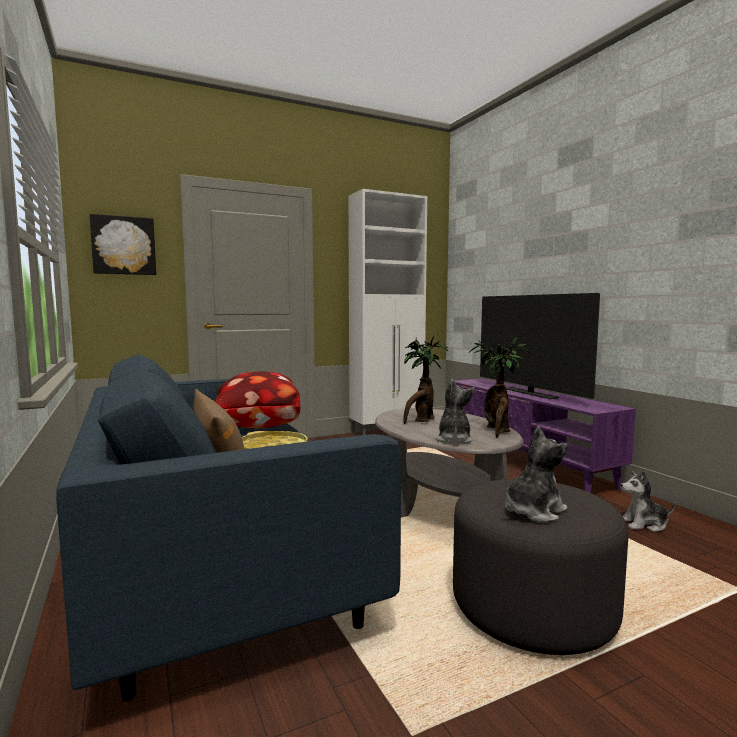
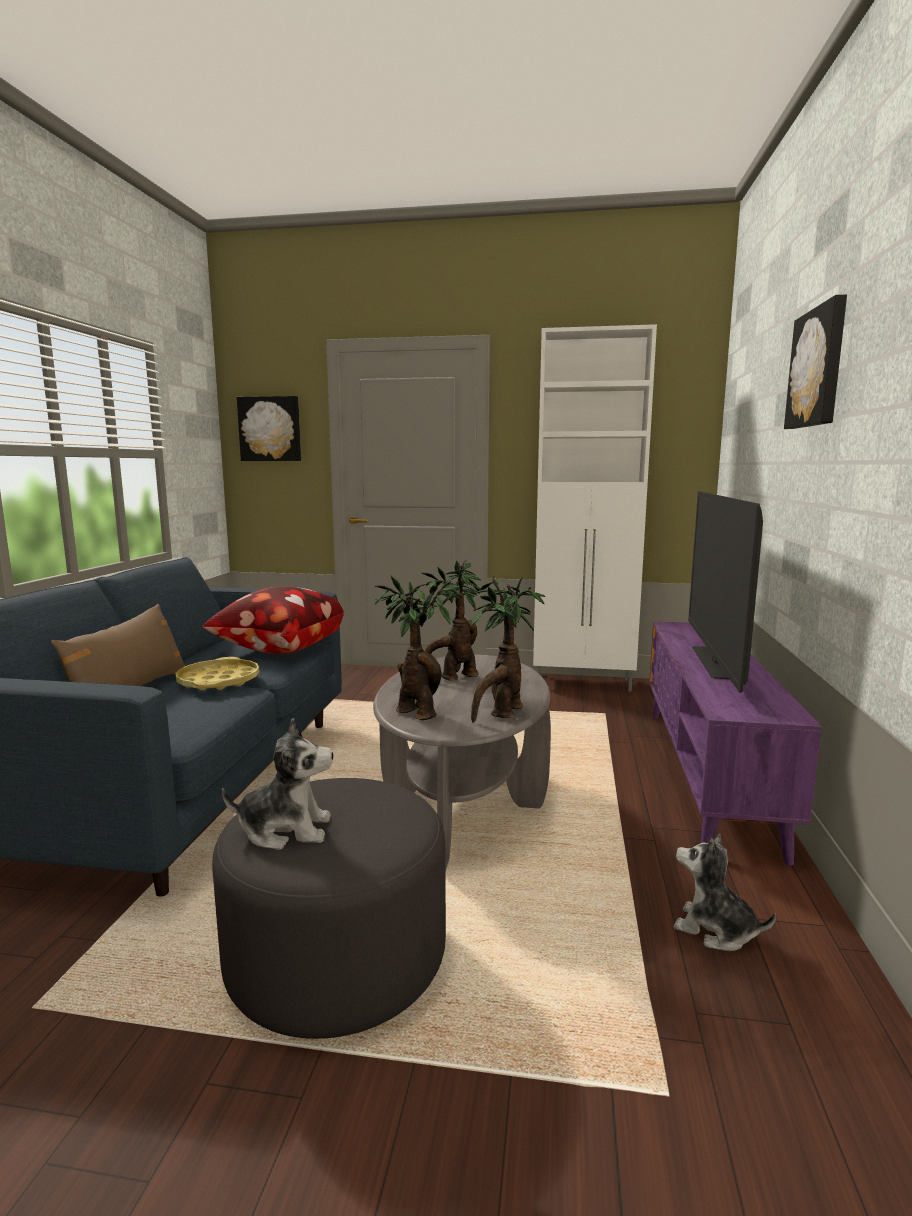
camera: 35 degrees right, 5 degrees up
plush toy [435,379,475,444] -> potted plant [375,575,462,720]
none -> picture [784,295,847,429]

